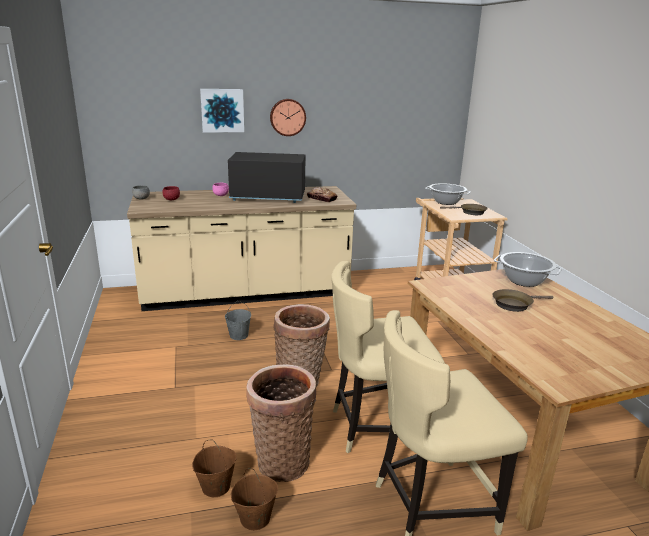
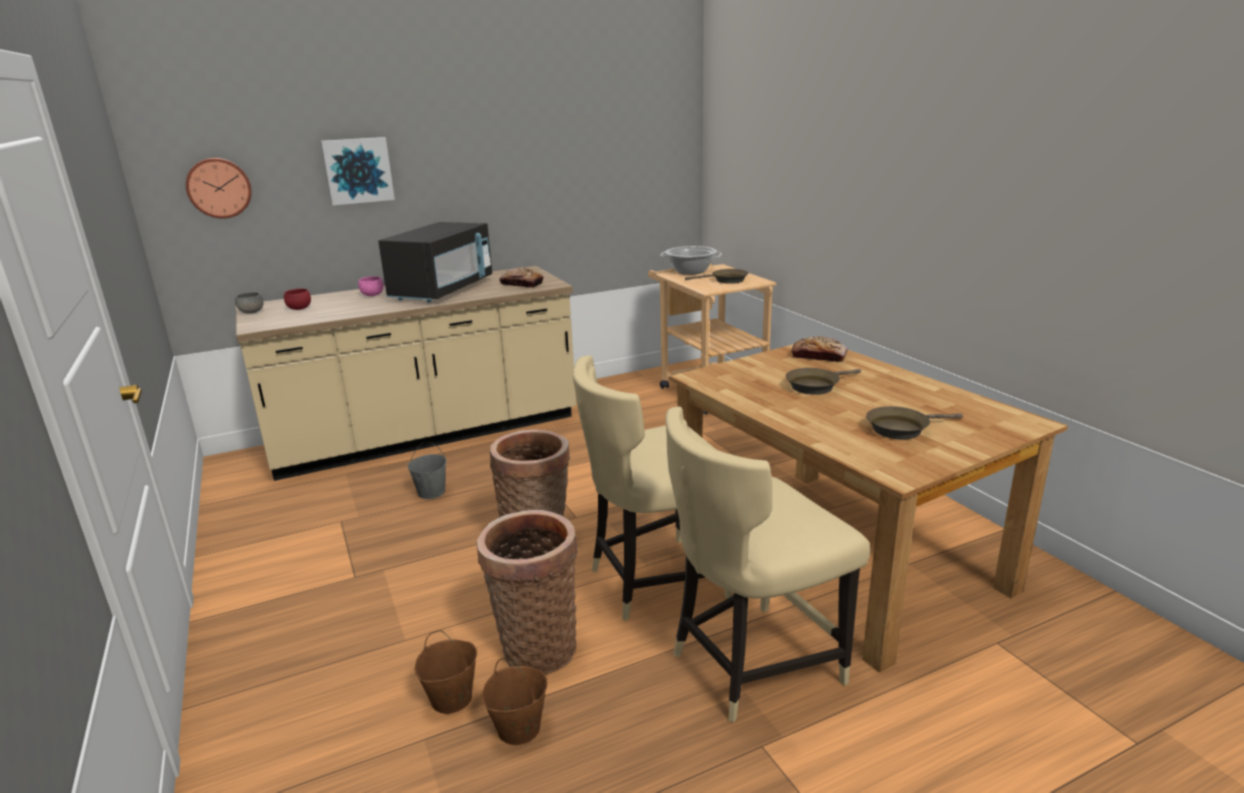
camera: 10 degrees left, 0 degrees up
black microwave [228,152,306,203] -> black microwave turned 120 degrees clockwise [378,222,492,302]
wall clock [270,99,306,136] -> wall clock moved to [186,158,252,219]
cooking pot [494,252,562,287] -> bread [792,336,848,362]
none -> brown frying pan [866,406,963,439]

